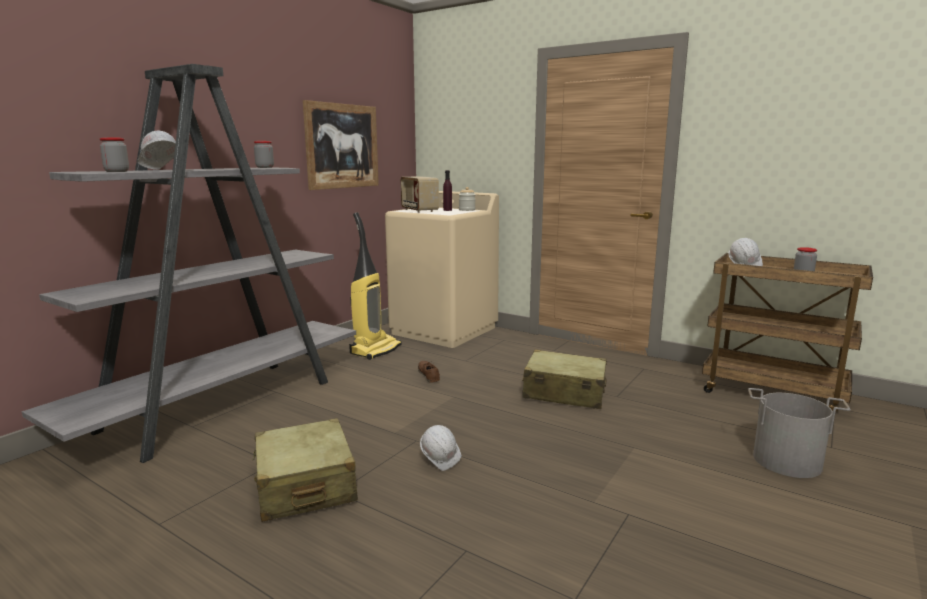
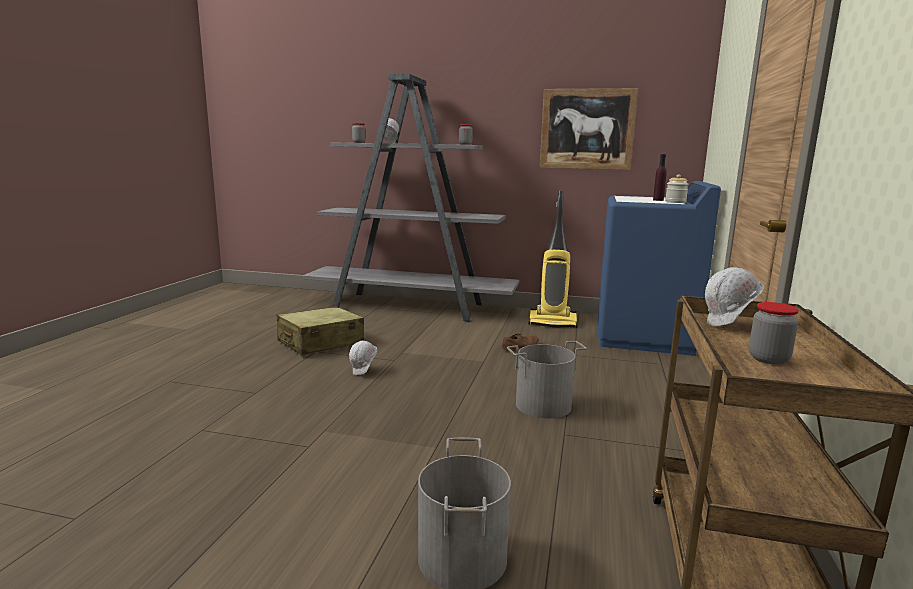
camera: 70 degrees right, 0 degrees up
beige washing machine [385,191,499,348] -> blue washing machine [598,181,721,356]
radio [400,176,439,213] -> none
beige suitcase [522,349,607,409] -> grey bucket [507,341,587,419]

